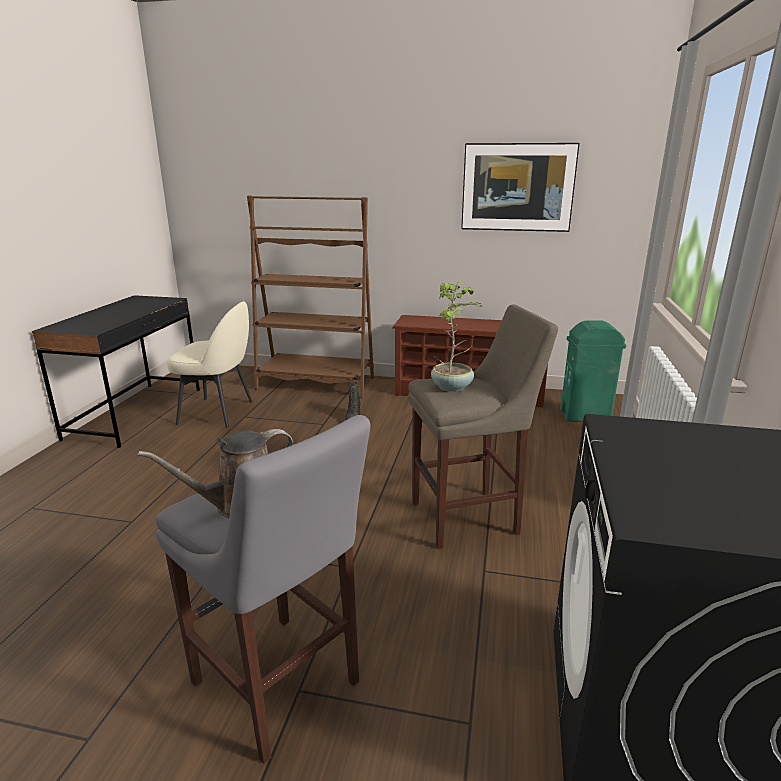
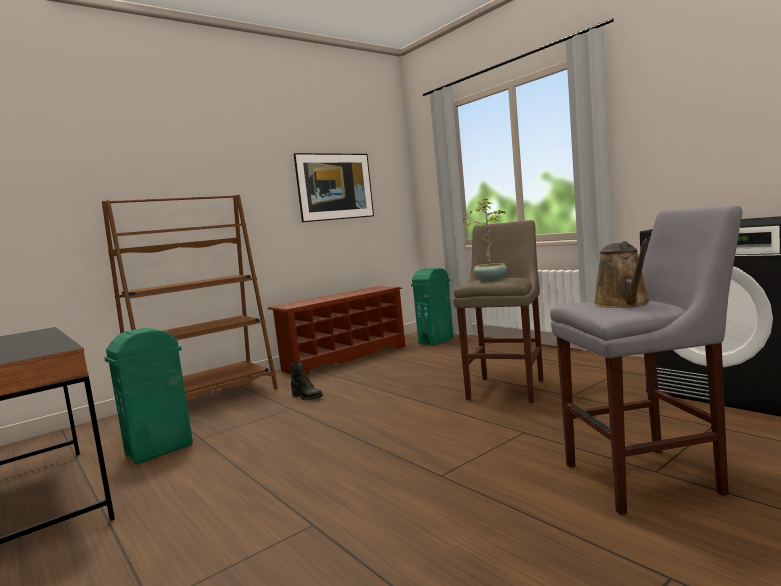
camera: 50 degrees left, 15 degrees down
beige chair [167,301,253,428] -> green trash can [104,328,193,464]

